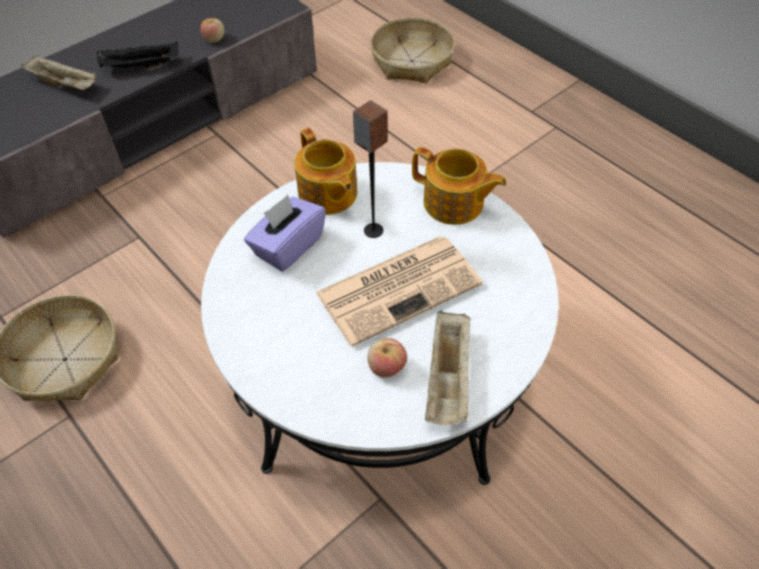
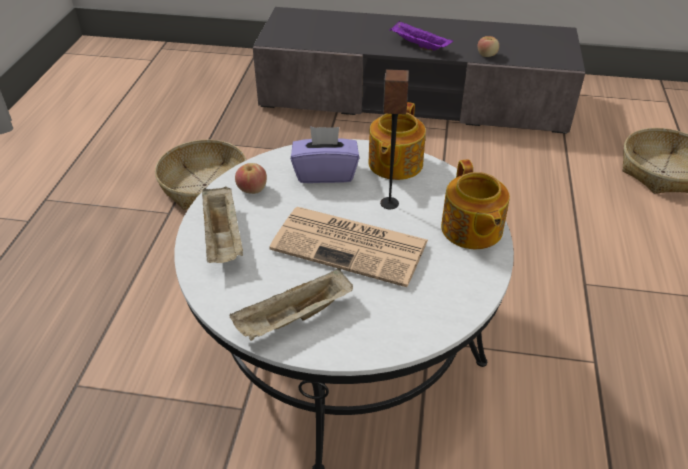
camera: 50 degrees right, 10 degrees down
beige tray [21,55,97,90] -> beige tray moved to [202,186,243,263]
black tray [97,42,178,69] -> purple tray [389,20,453,51]
apple [367,338,407,378] -> apple moved to [235,163,267,194]

